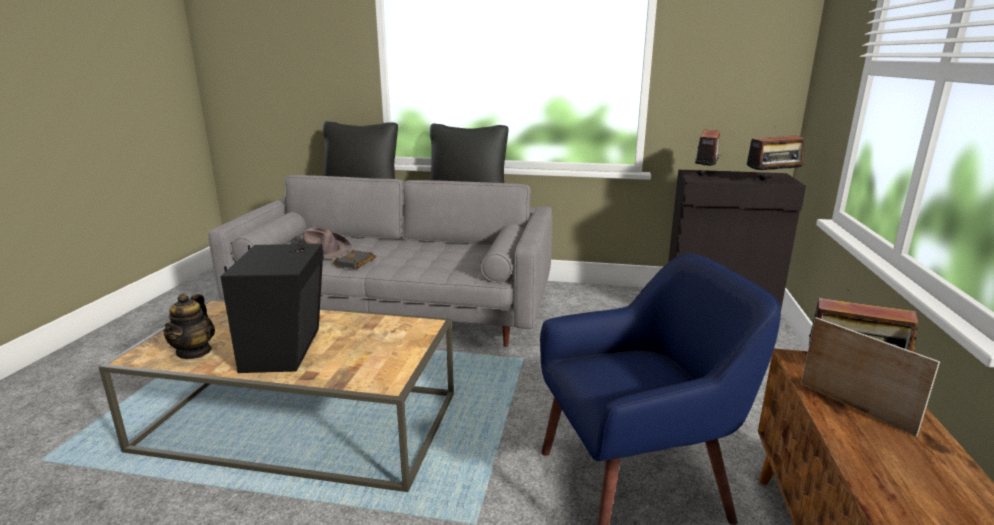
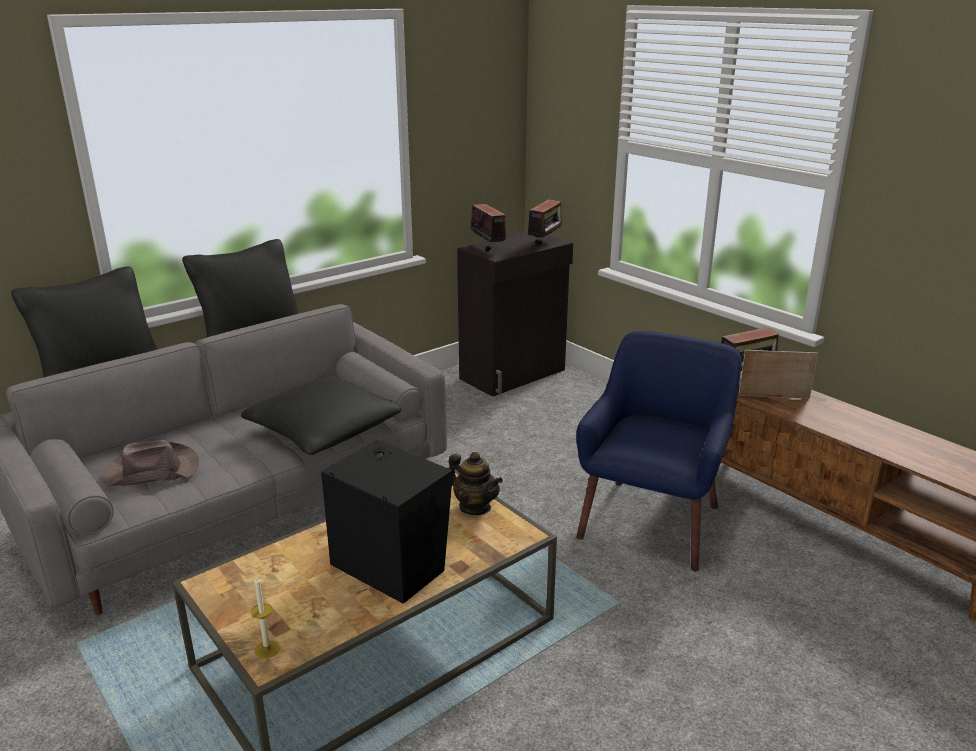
camera: 50 degrees left, 5 degrees up
teapot [164,293,215,359] -> teapot moved to [449,452,503,515]
black book [333,250,376,269] -> none
none -> black pillow [241,374,401,455]
none -> candle [251,576,279,658]

